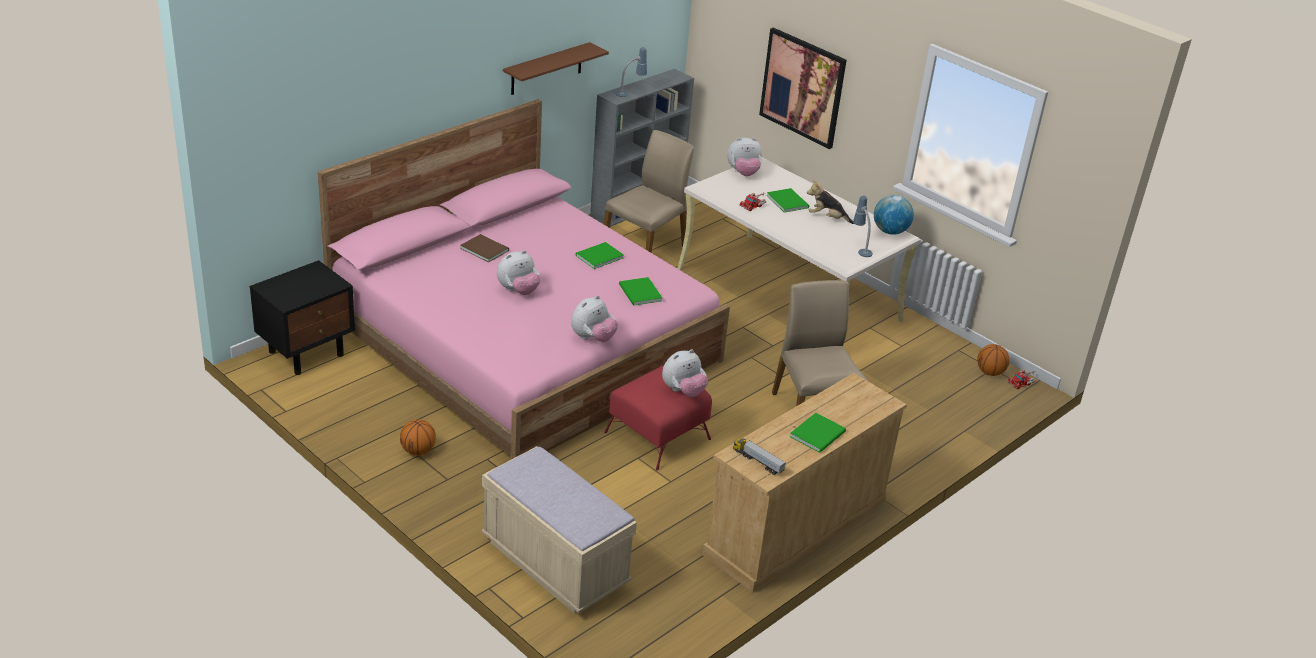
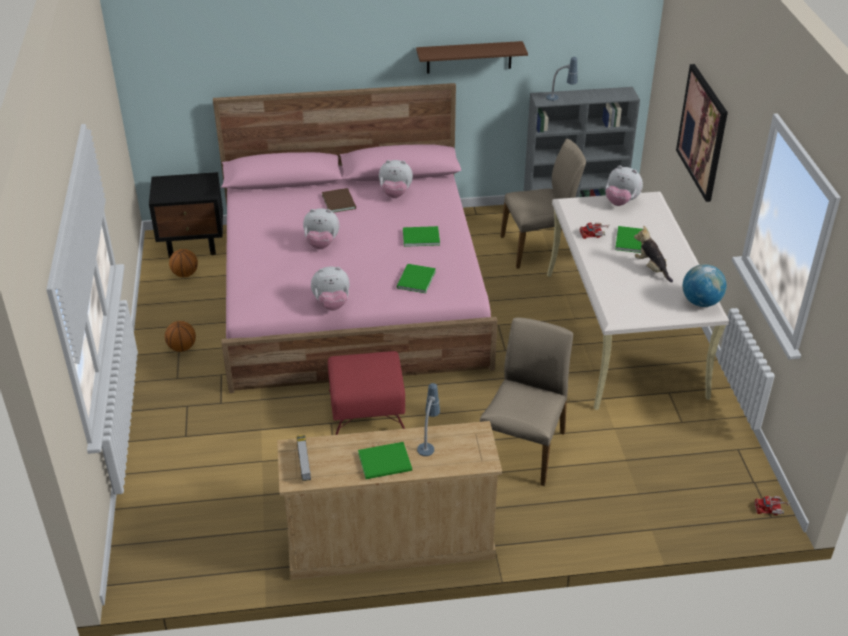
camera: 40 degrees right, 5 degrees up
beige bench [482,446,637,614] -> none
plush toy [662,349,708,397] -> plush toy moved to [379,160,413,198]
table lamp [853,196,873,257] -> table lamp moved to [417,383,440,456]
basketball [977,344,1010,376] -> basketball moved to [169,249,198,277]

